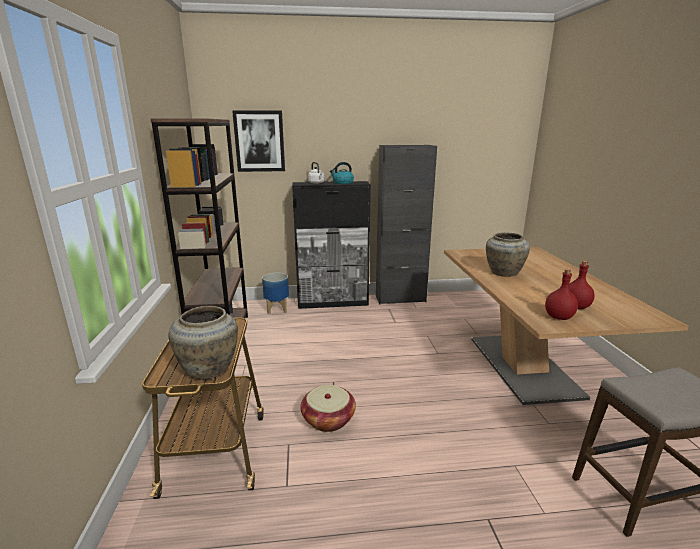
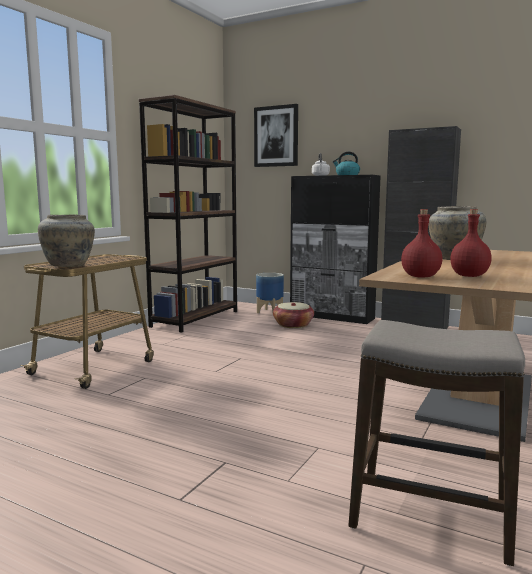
camera: 35 degrees right, 10 degrees down
basket [300,385,356,432] -> basket moved to [273,302,314,328]

